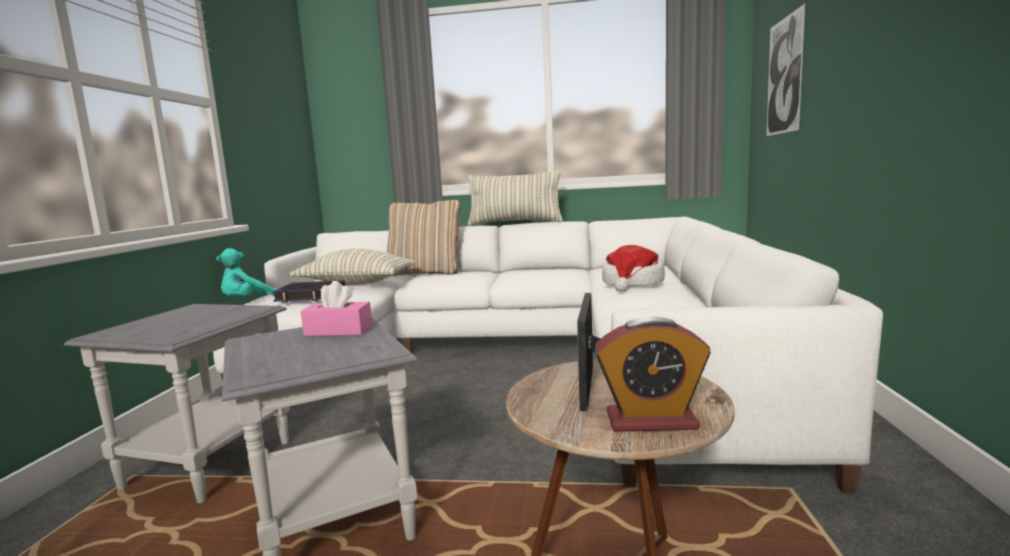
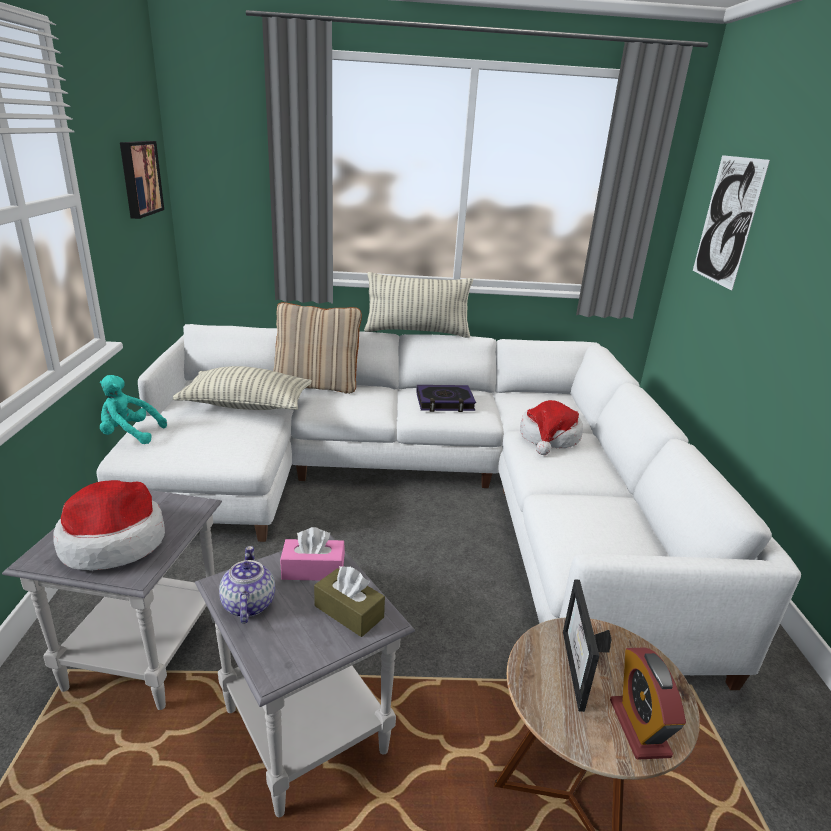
camera: 10 degrees left, 15 degrees up
turquoise plush toy [216,248,278,297] -> turquoise plush toy turned 60 degrees clockwise [100,375,167,444]
book [272,280,345,302] -> book moved to [416,385,476,412]
alarm clock [594,316,711,432] -> alarm clock turned 90 degrees clockwise [610,647,686,760]
none -> hat [53,480,165,570]
none -> picture [120,141,164,219]
none -> teapot [219,546,275,624]
none -> brown tissue box [314,566,385,637]

